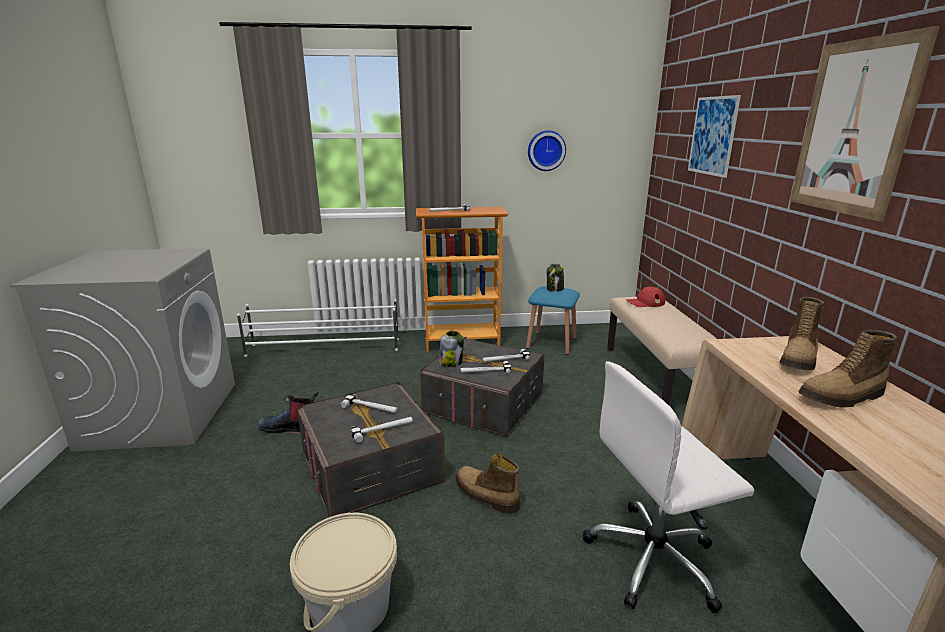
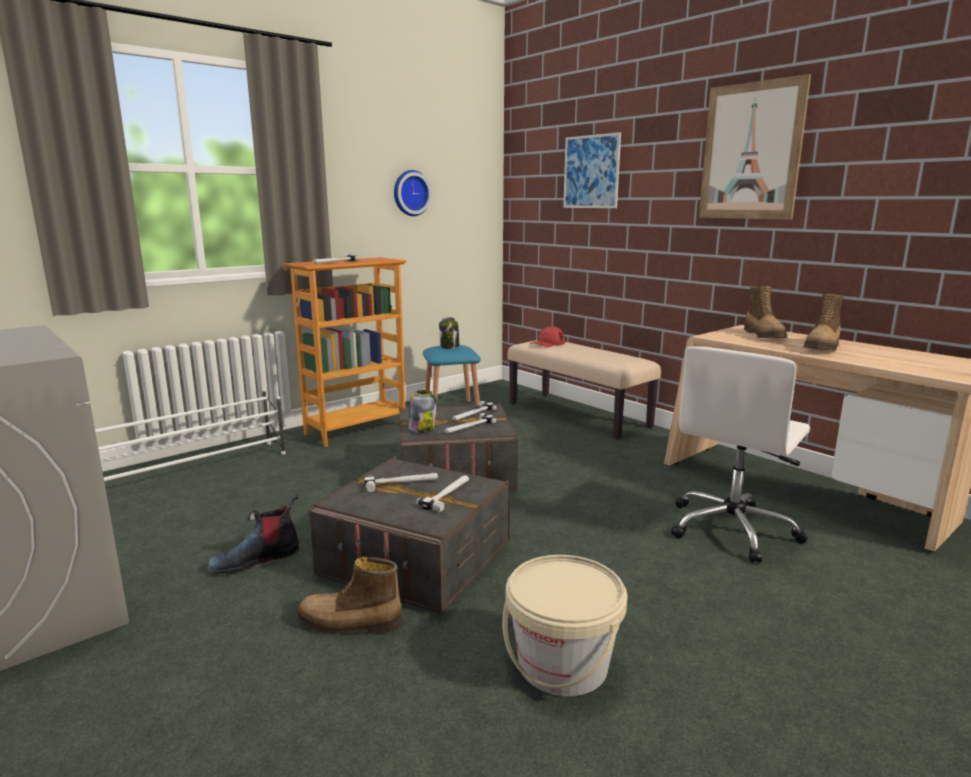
camera: 35 degrees left, 5 degrees down
boot [456,454,520,514] -> boot moved to [297,556,402,635]

